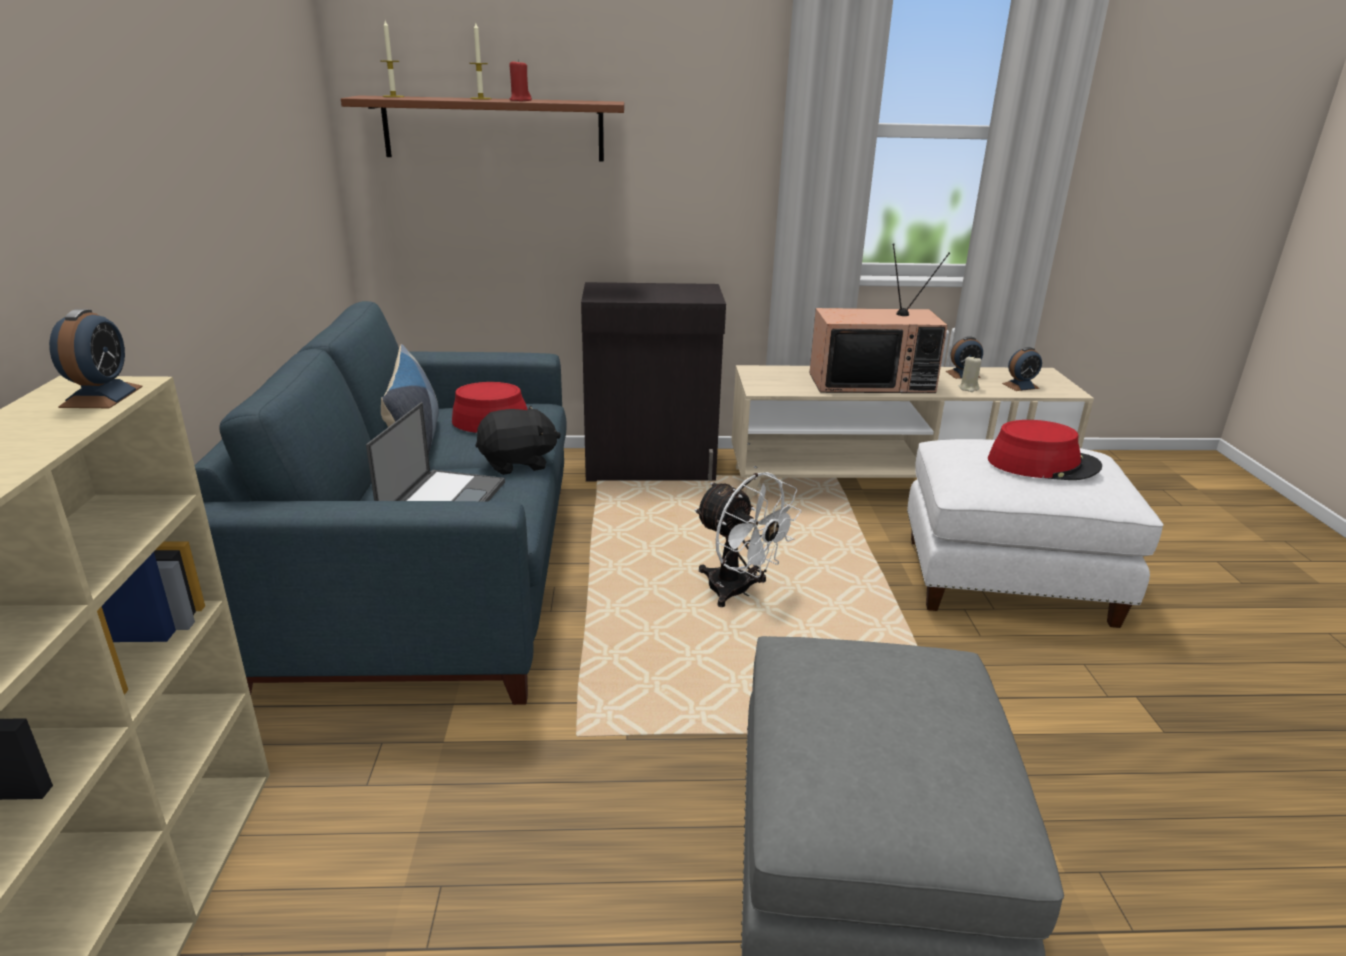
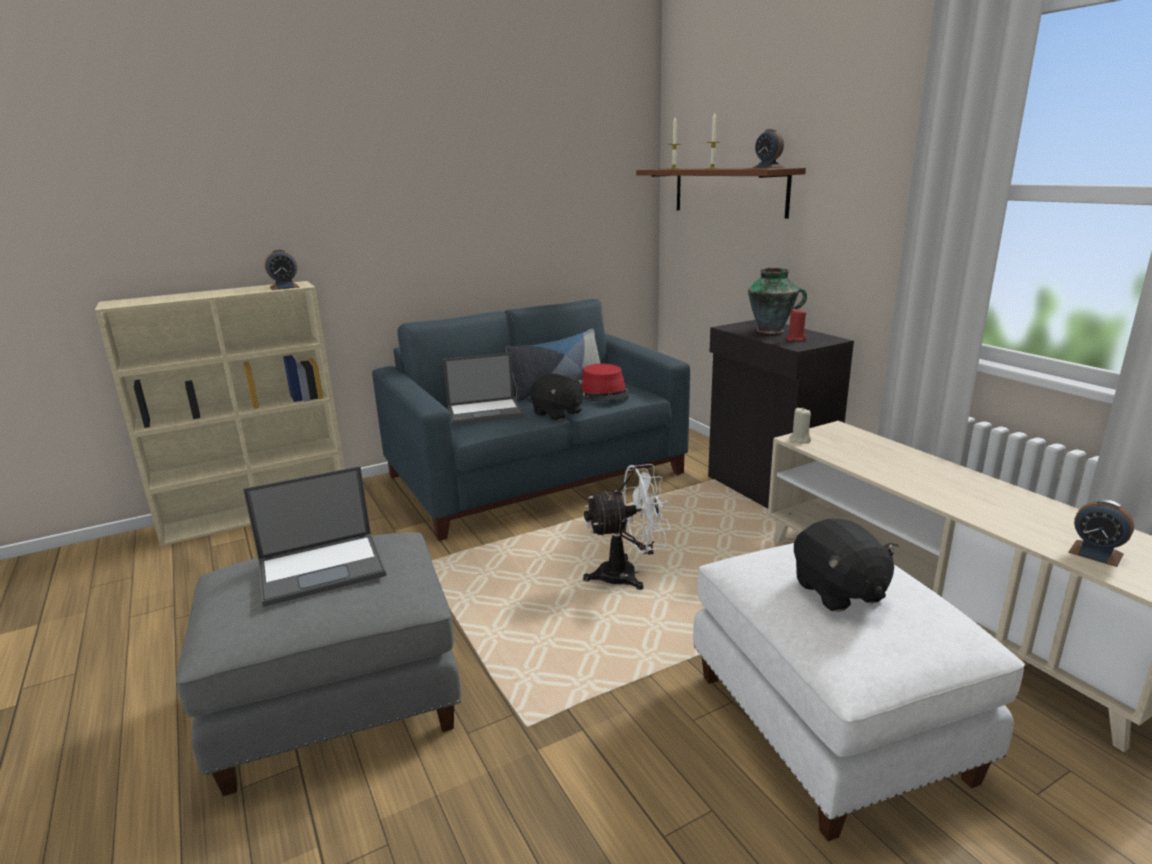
camera: 65 degrees right, 5 degrees down
red candle [509,59,532,101] -> red candle moved to [786,308,806,341]
white fan [694,472,802,607] -> white fan turned 120 degrees counterclockwise [583,464,670,590]
television [809,243,950,393] -> none
alarm clock [946,336,983,379] -> alarm clock moved to [752,129,784,168]
beige candle [958,355,981,392] -> beige candle moved to [789,408,811,443]
red hat [988,420,1102,480] -> black plush toy [794,519,899,612]
none -> laptop [243,466,386,607]
none -> vase [748,268,807,334]

